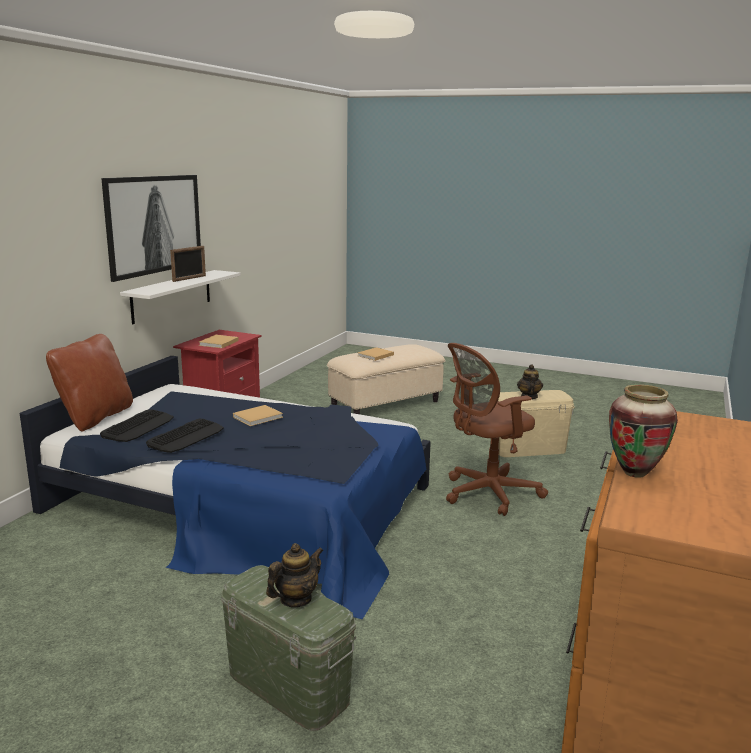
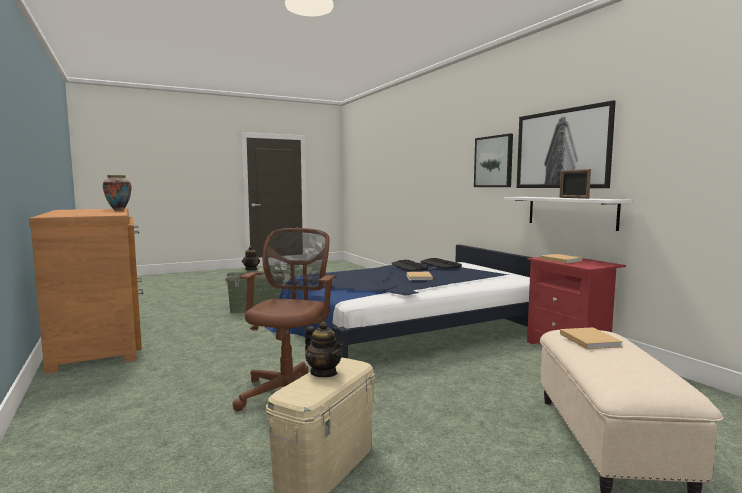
camera: 130 degrees right, 10 degrees down
brown pillow [46,334,133,432] -> none
none -> picture [474,134,513,187]

